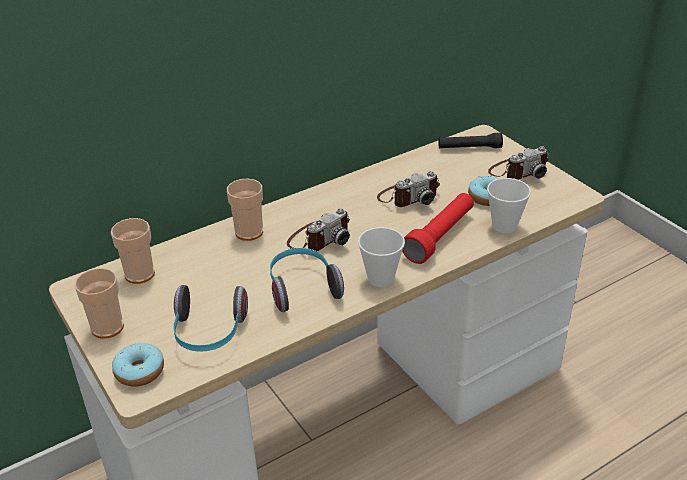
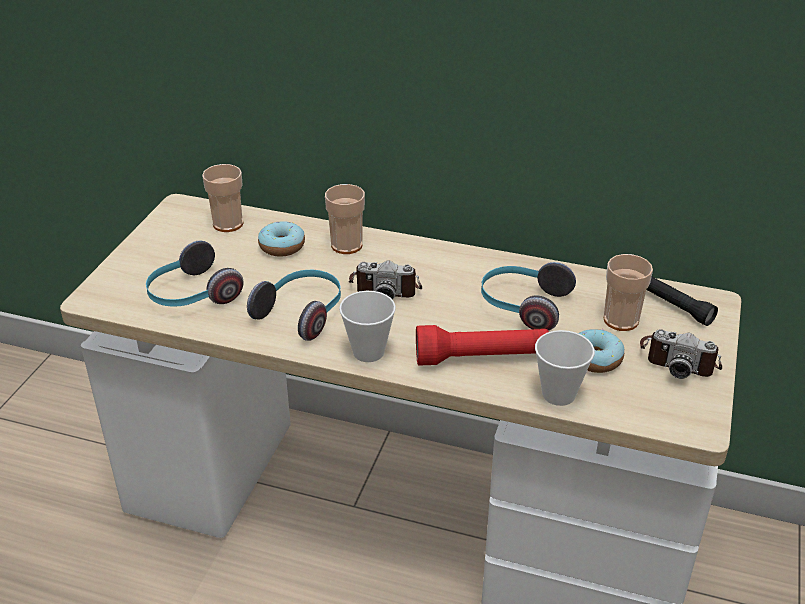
camera: 50 degrees right, 0 degrees up
cup [74,268,124,339] -> cup moved to [604,254,653,331]
donut [112,343,164,387] -> donut moved to [258,221,305,256]
camera [377,171,440,207] -> headphones [481,262,576,331]

